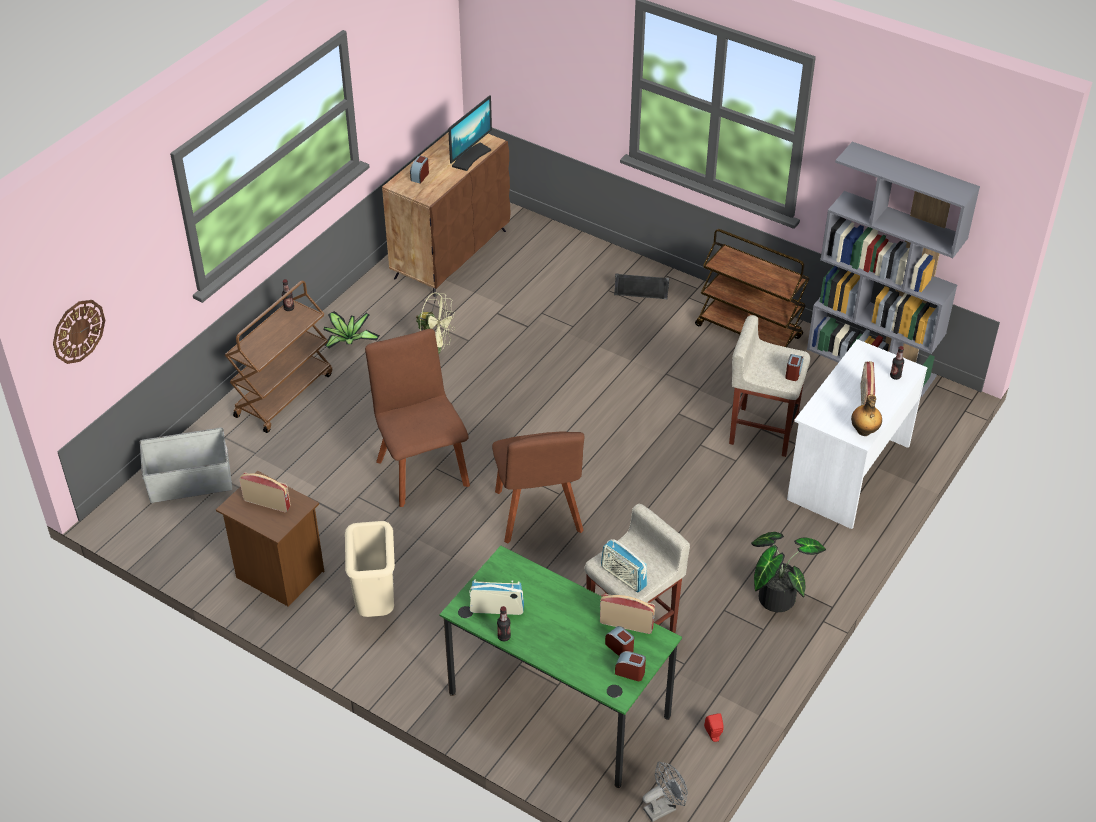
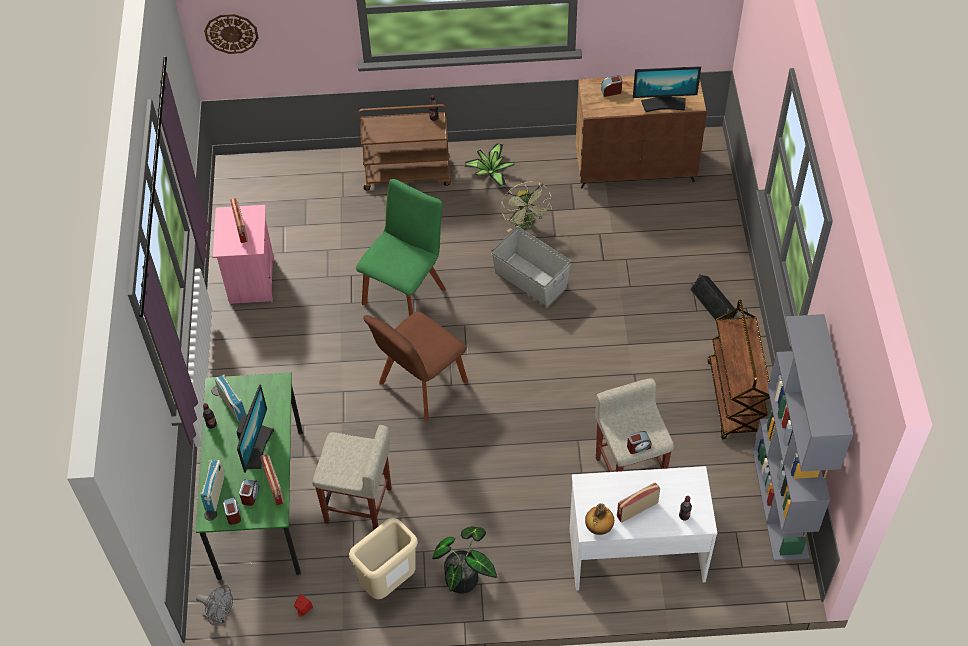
camera: 55 degrees right, 10 degrees up
grey storage box [140,428,232,503] -> grey storage box moved to [491,227,571,306]
brown nightstand [216,471,324,606] -> pink nightstand [213,205,274,304]
beige trash can [345,521,395,617] -> beige trash can moved to [349,518,418,599]
brown chair [365,329,470,507] -> green chair [356,179,446,316]
radio [601,539,647,592] -> radio moved to [200,460,225,511]
none -> monitor [237,385,274,473]

